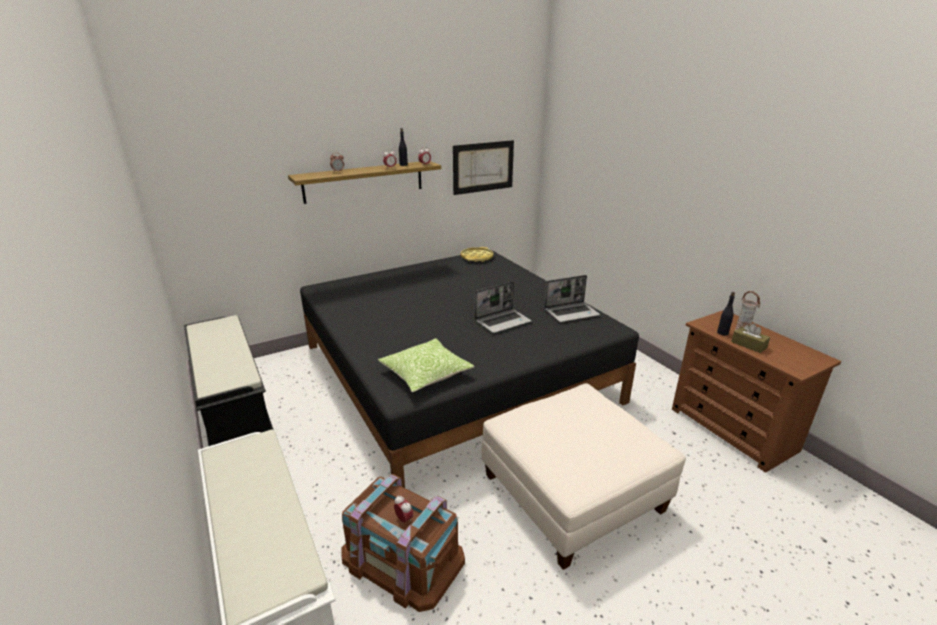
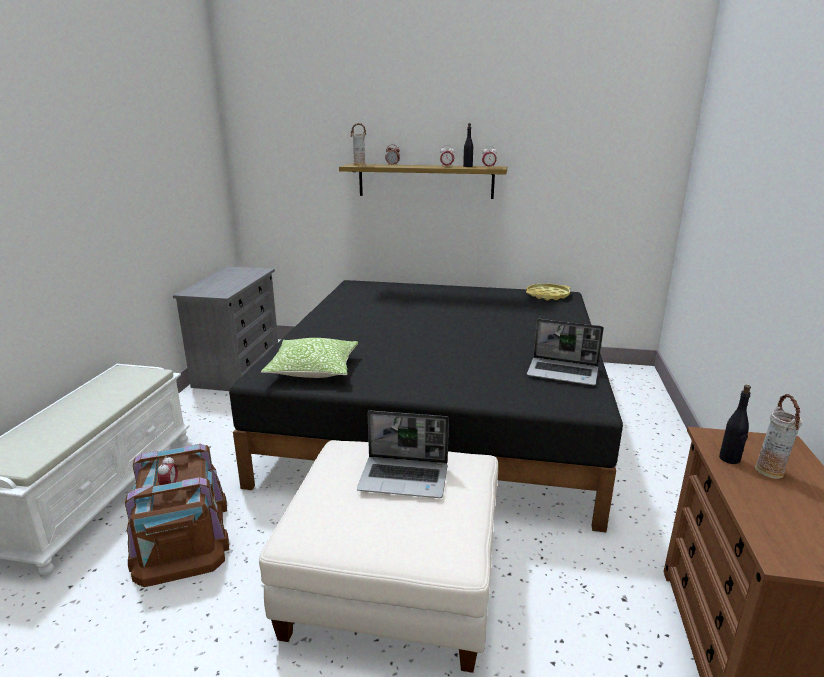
camera: 40 degrees right, 5 degrees down
black bench [184,315,274,446] -> grey dresser [173,267,278,391]
picture [453,140,514,195] -> none
laptop [475,281,532,333] -> laptop moved to [357,411,449,498]
brown tissue box [731,323,770,353] -> none
none -> vase [351,123,366,166]

